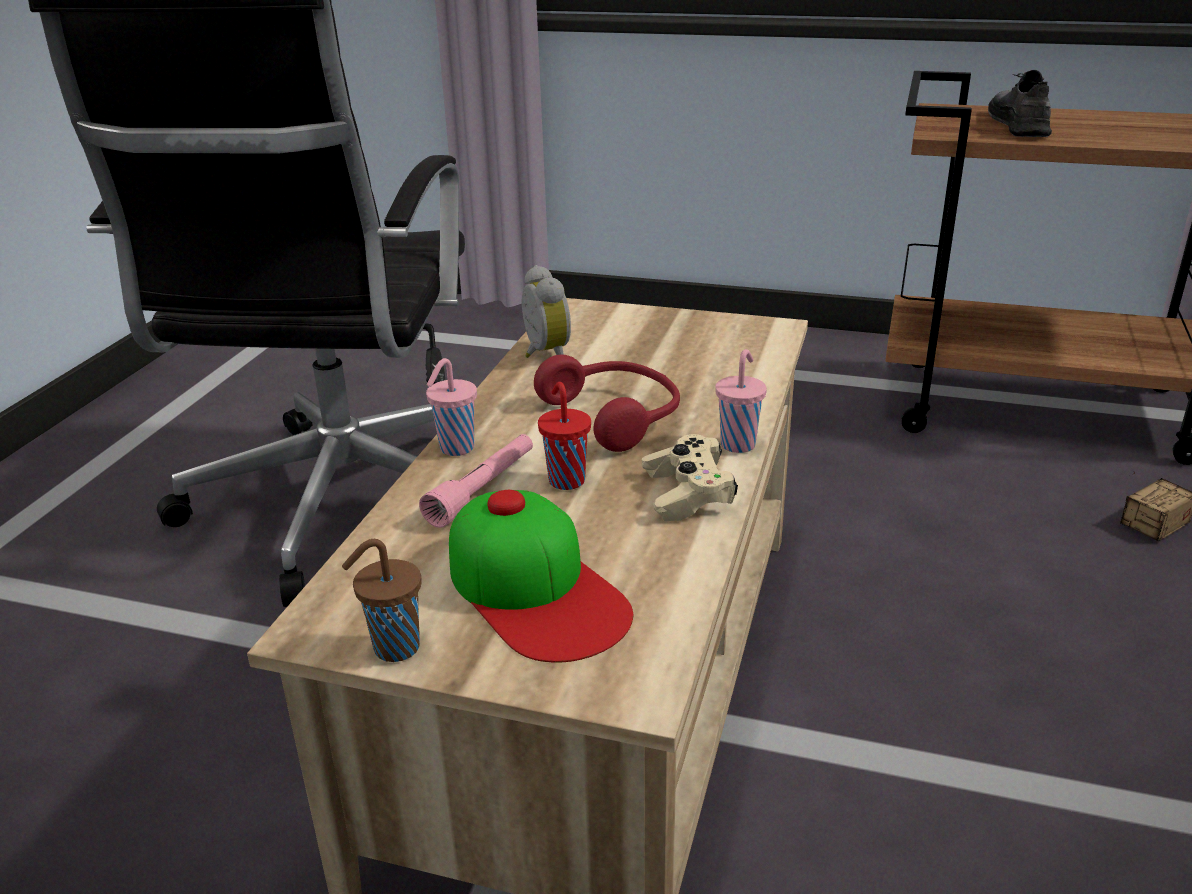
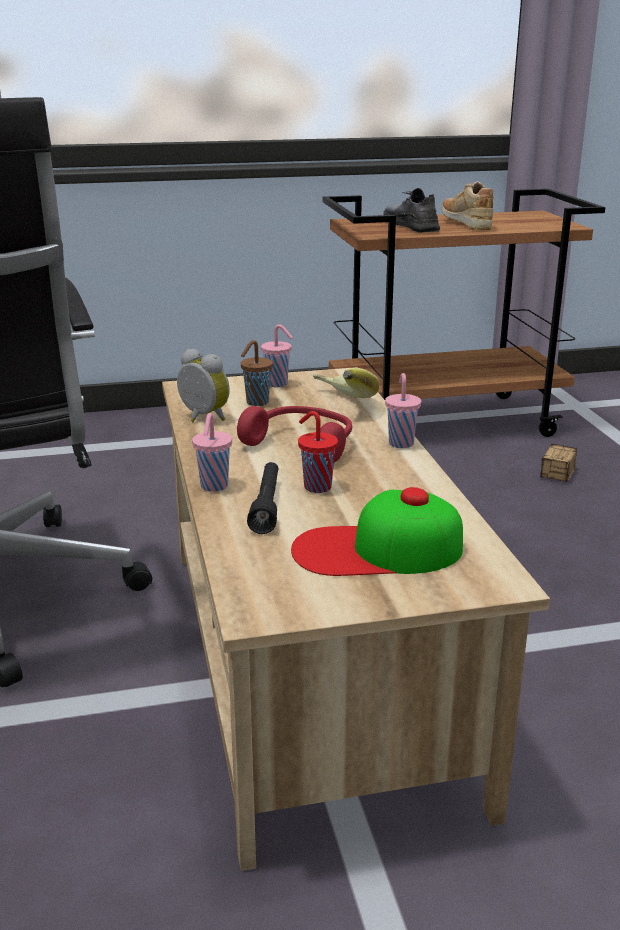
camera: 30 degrees left, 5 degrees down
brown cup [342,539,422,662] -> brown cup moved to [241,340,273,406]
pink flashlight [419,434,533,528] -> black flashlight [247,462,278,534]
cap [449,490,633,663] -> cap turned 150 degrees clockwise [291,487,463,576]
beige game controller [642,434,738,521] -> none
none -> pink cup [261,324,293,387]
none -> banana [313,368,380,398]
none -> beige shoe [442,181,494,230]

